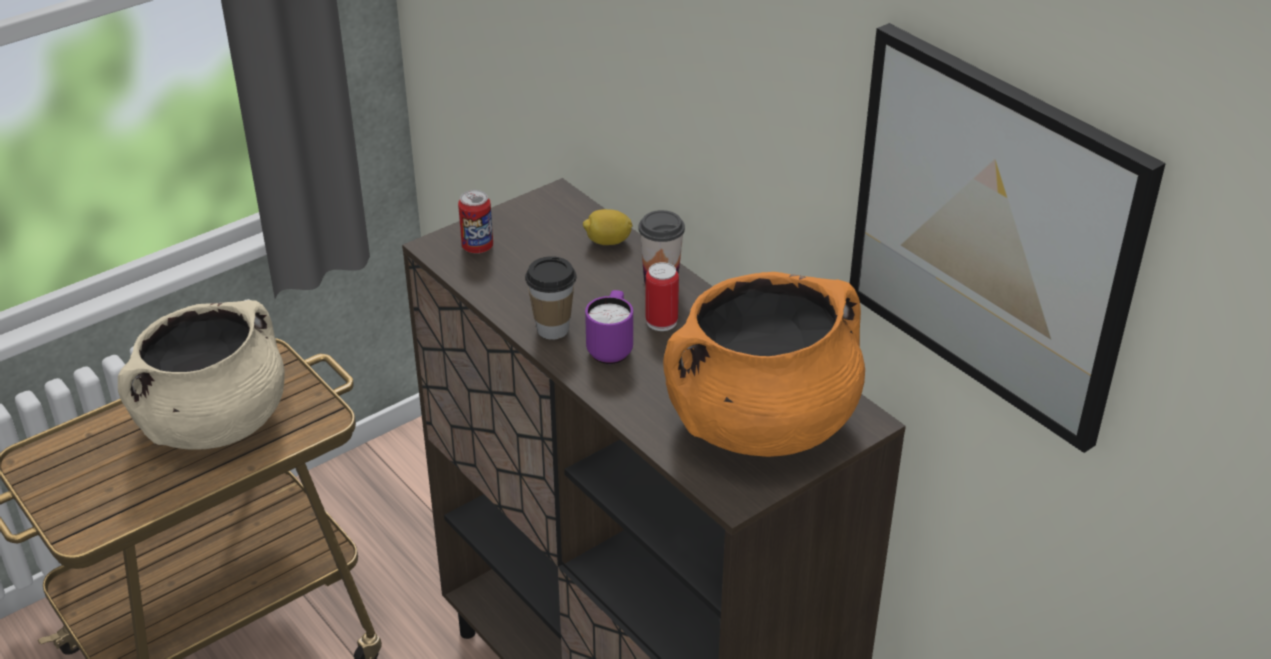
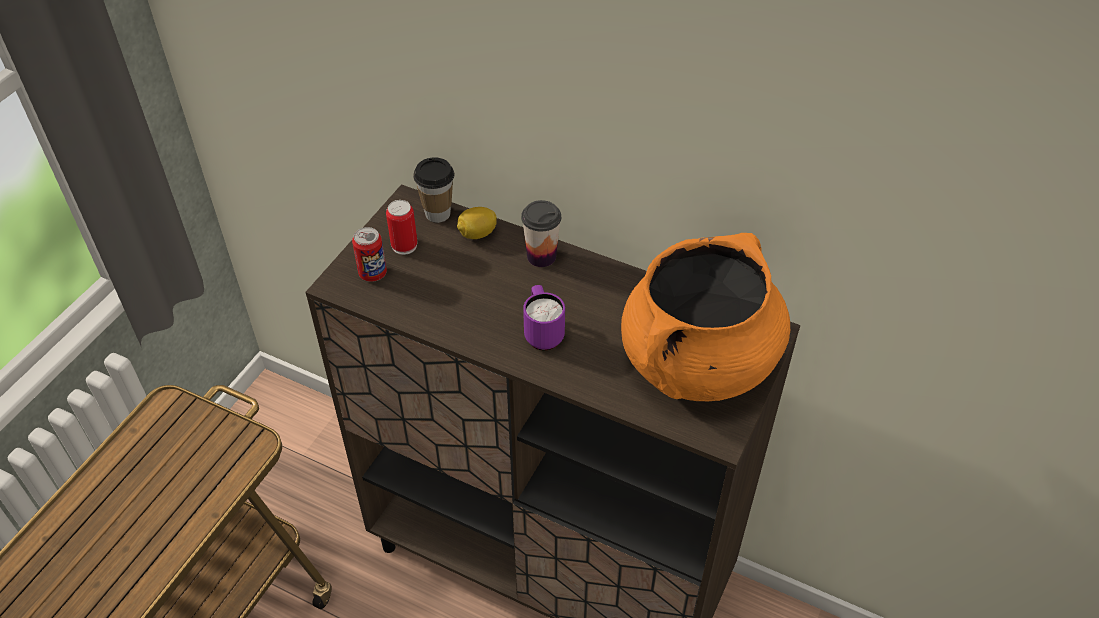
camera: 25 degrees left, 10 degrees up
beige cooking pot [118,300,285,450] -> none
cup [525,256,577,340] -> cup moved to [413,157,454,223]
can [645,262,679,331] -> can moved to [386,200,418,255]
picture [850,23,1166,453] -> none

